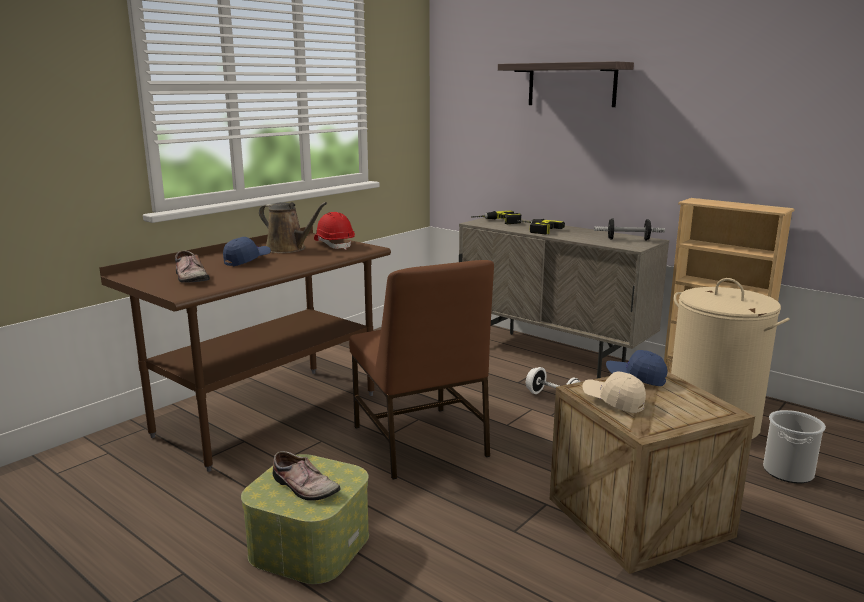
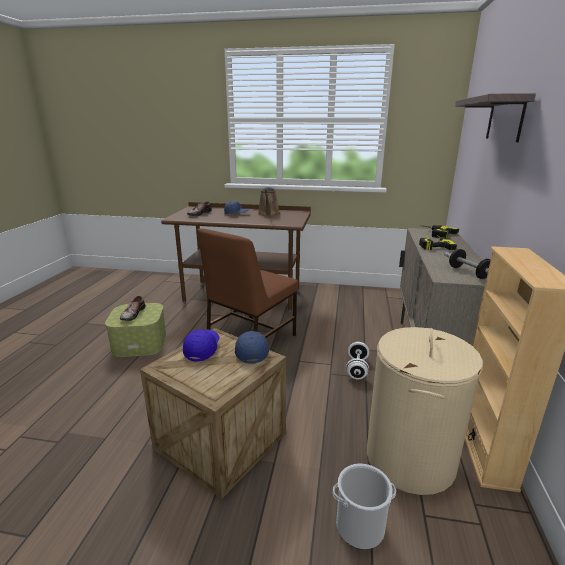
camera: 60 degrees right, 5 degrees up
red hard hat [314,212,355,250] -> none
beige cap [582,372,646,413] -> blue cap [183,329,219,362]

